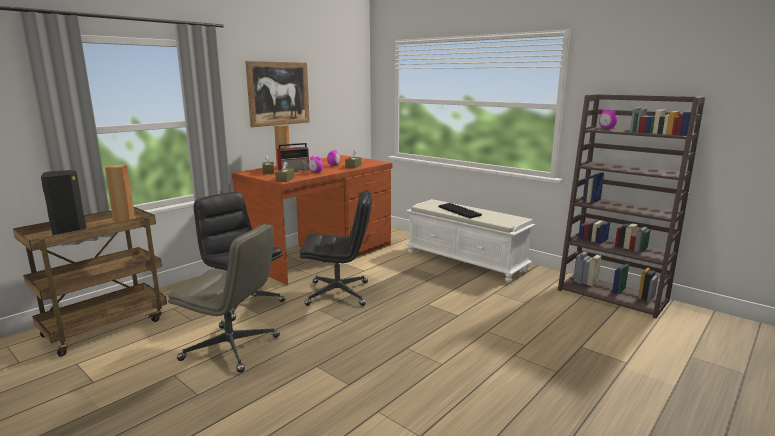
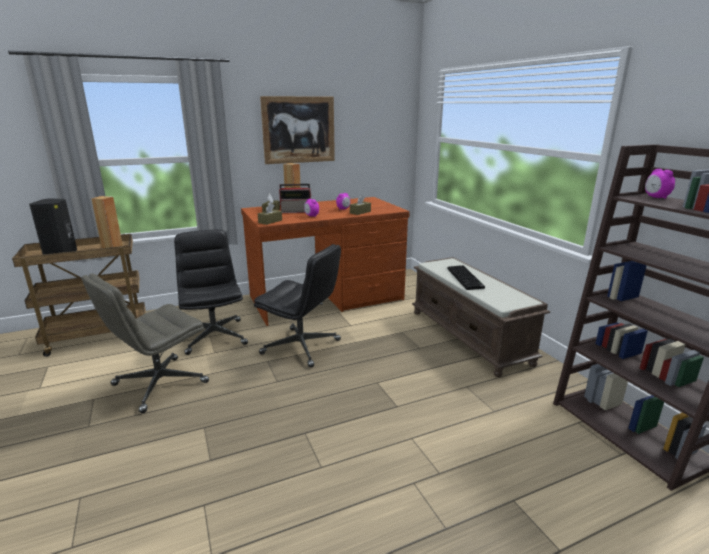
camera: 25 degrees right, 5 degrees up
grey office chair [168,224,280,373] -> grey office chair turned 90 degrees clockwise [82,273,209,413]
white bench [406,199,535,283] -> brown bench [412,257,550,377]

